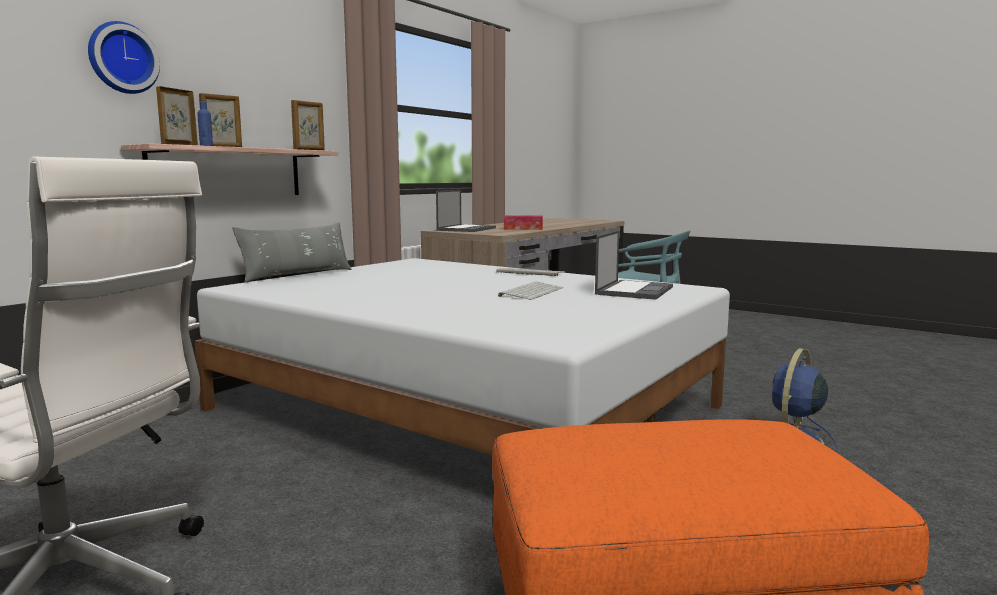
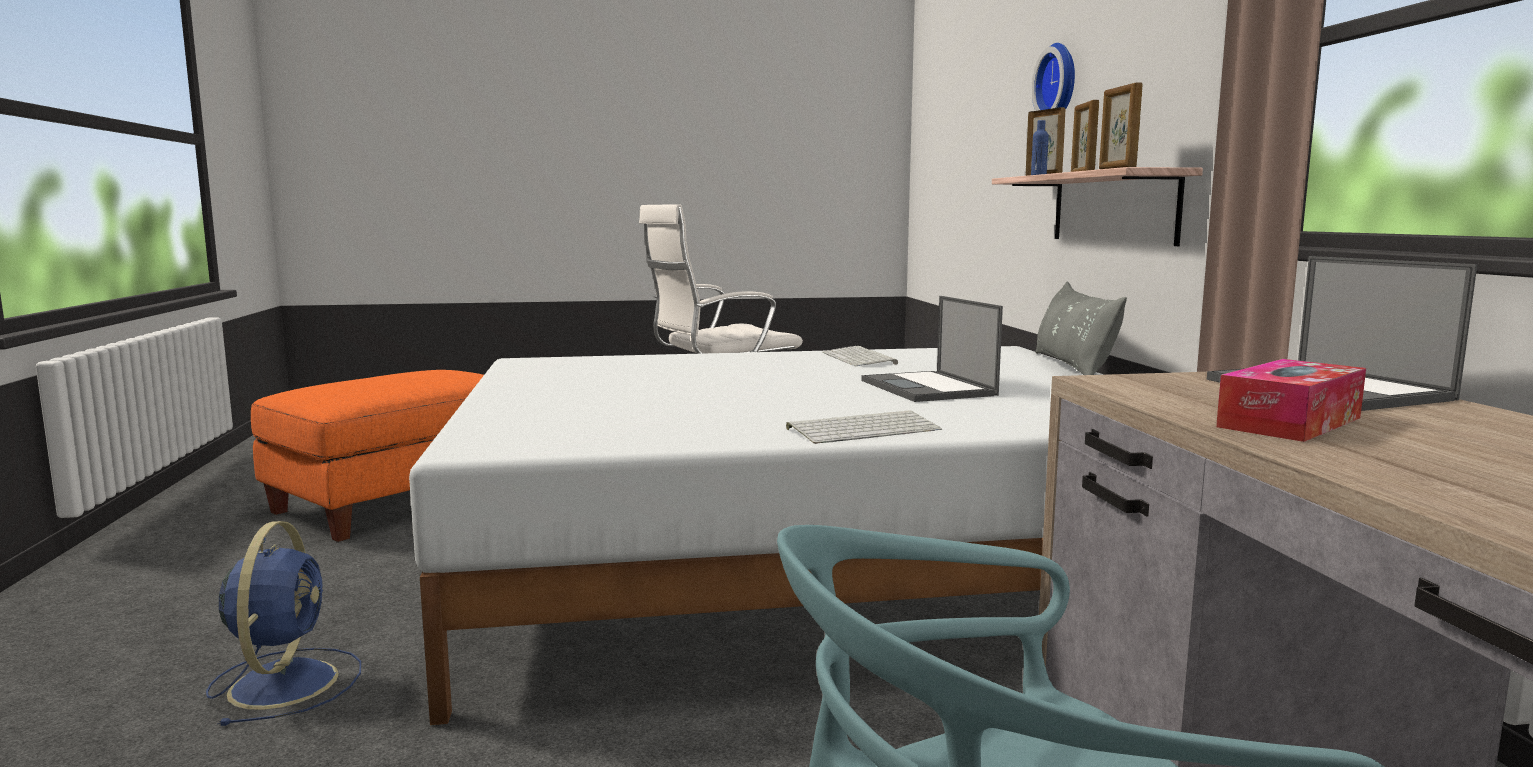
camera: 135 degrees right, 0 degrees up
keyboard [498,282,563,300] -> keyboard moved to [822,346,898,366]
laptop [595,230,673,300] -> laptop moved to [861,296,1003,402]

